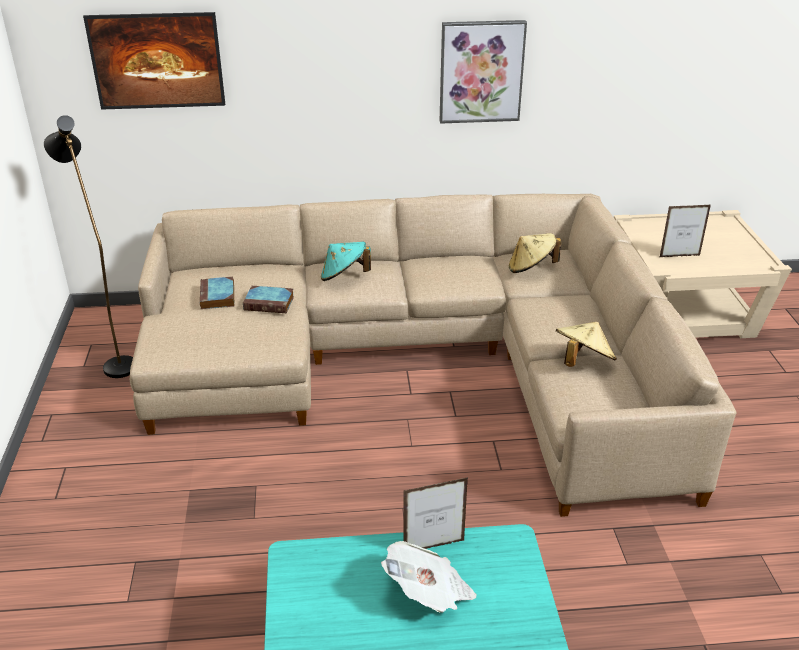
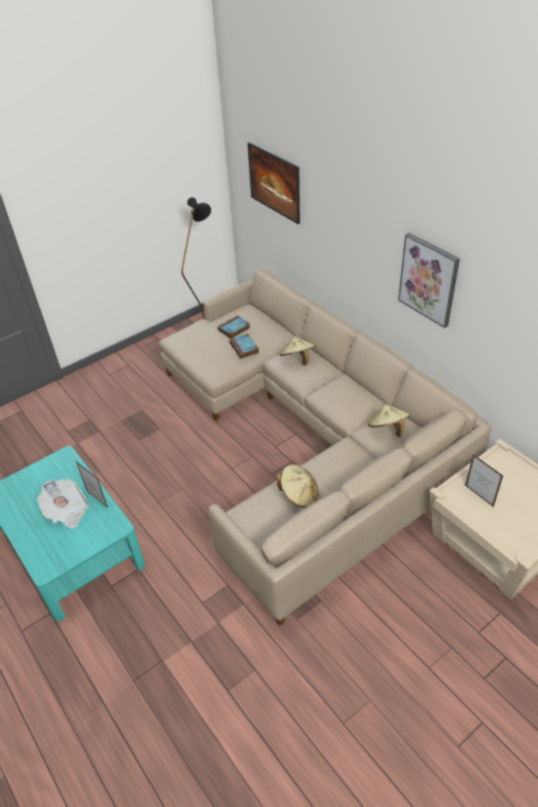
camera: 60 degrees right, 10 degrees up
turquoise hat [321,241,371,281] -> beige hat [280,336,316,365]

